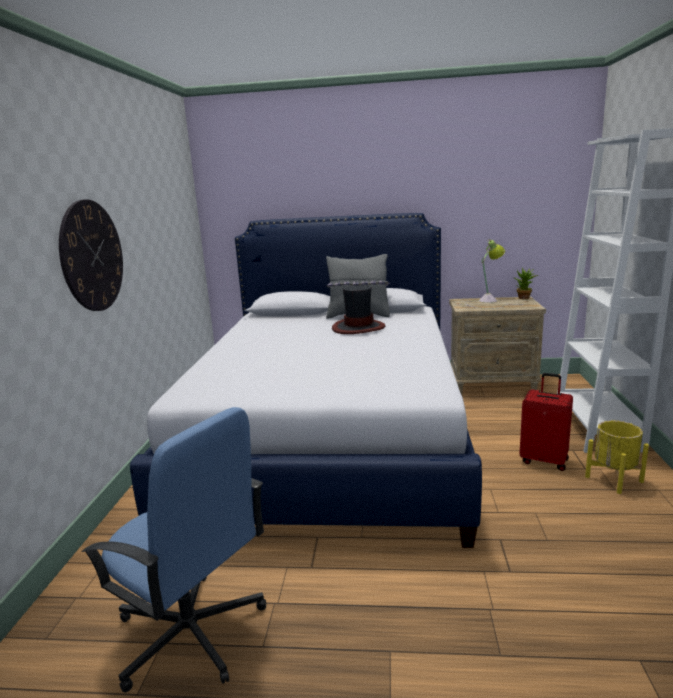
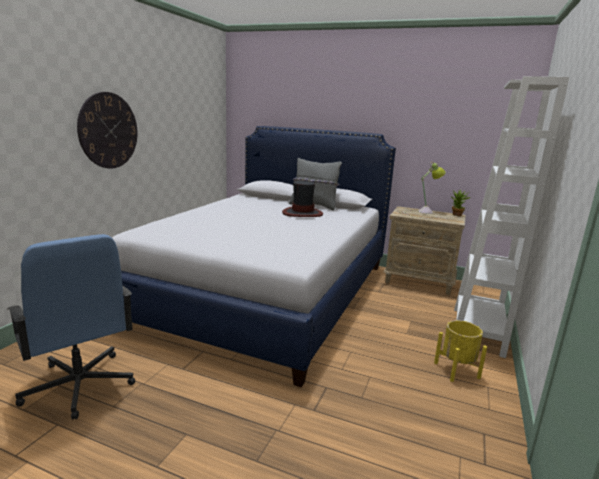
camera: 15 degrees right, 0 degrees up
red suitcase [519,373,573,471] -> none

